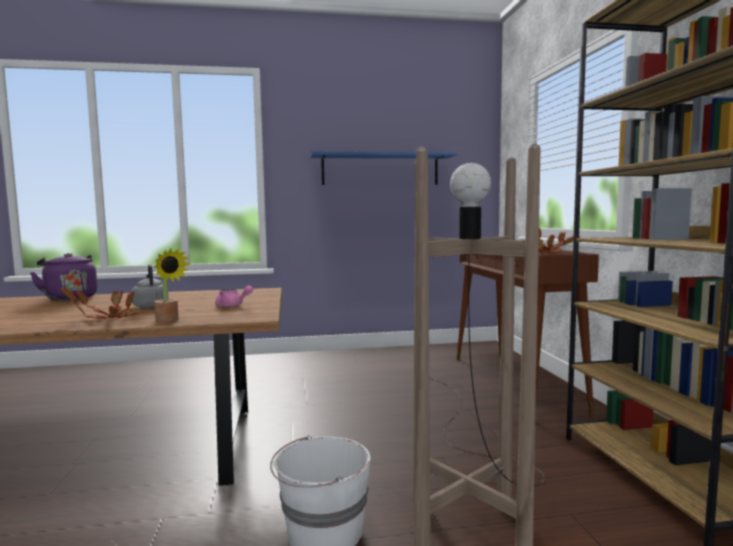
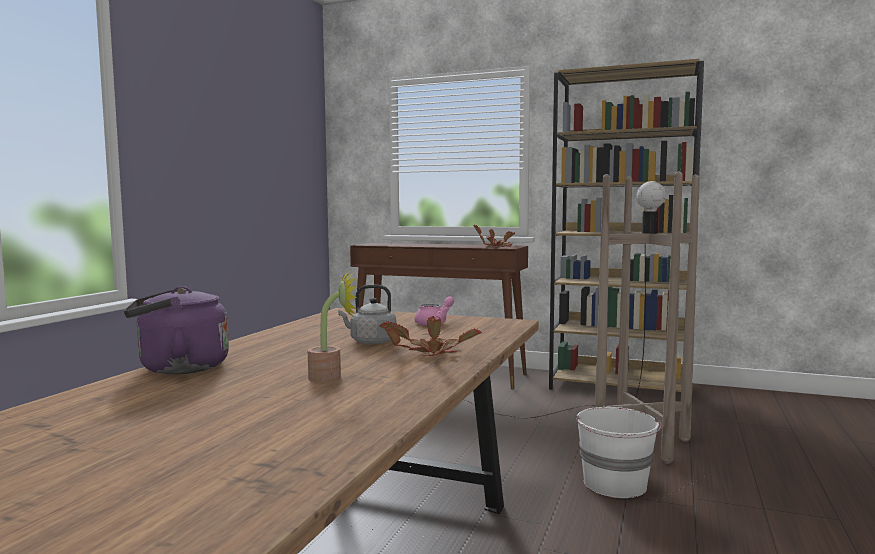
camera: 60 degrees left, 0 degrees up
potted plant [154,249,190,322] -> potted plant moved to [308,269,357,382]
blue shelf [310,152,456,185] -> none

